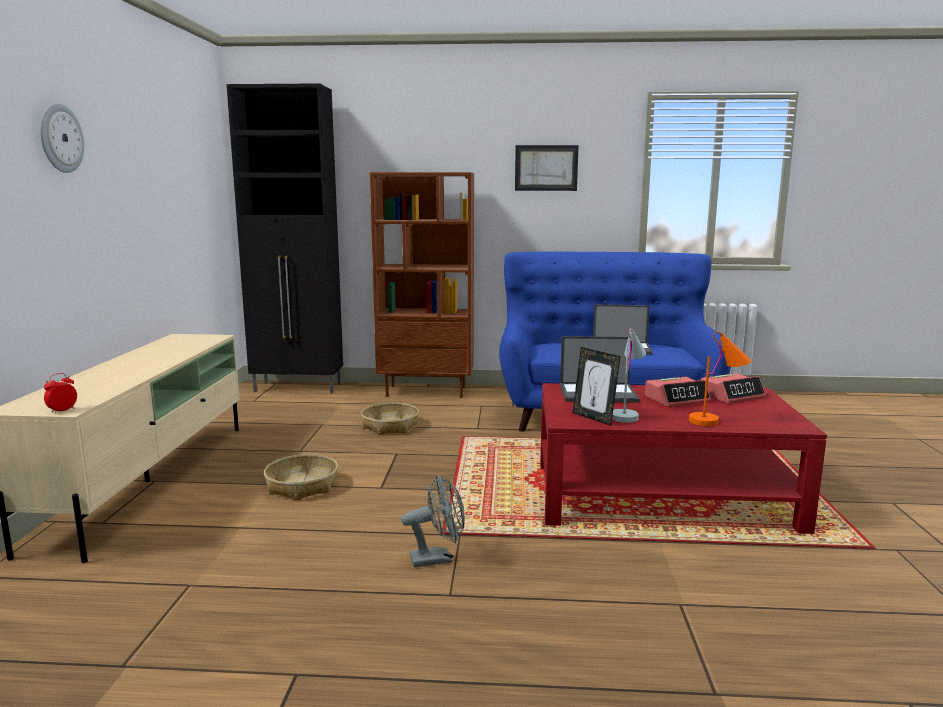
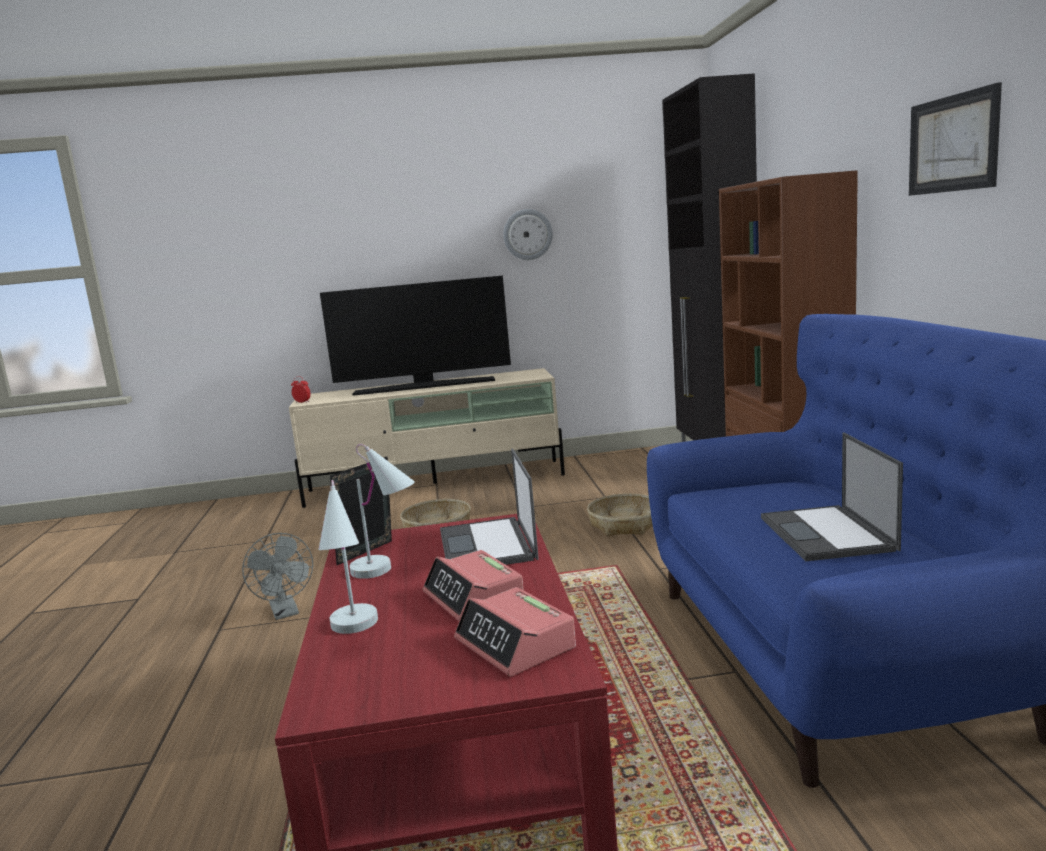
camera: 80 degrees right, 0 degrees up
wall clock [40,103,84,173] -> wall clock moved to [503,209,553,260]
orange table lamp [689,331,752,426] -> white table lamp [318,480,378,634]
none -> television [320,276,511,396]

